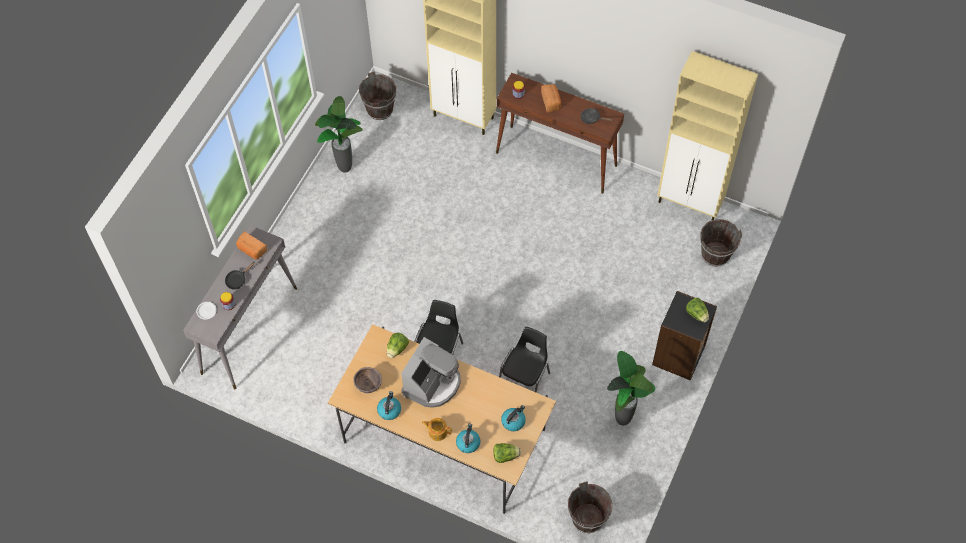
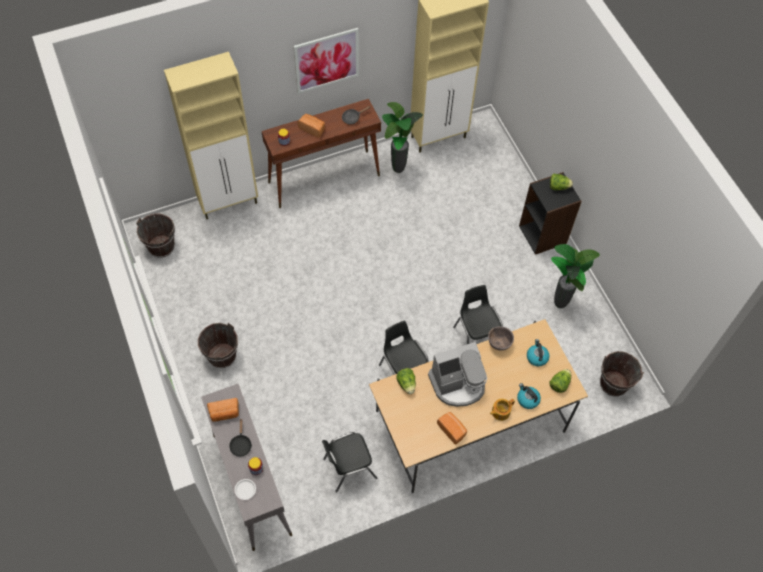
camera: 50 degrees left, 0 degrees up
potted plant [315,96,363,173] -> potted plant moved to [382,102,423,173]
brown bowl [353,367,382,393] -> brown bowl moved to [488,326,514,351]
kettle [377,391,401,420] -> bread [437,412,467,445]
coffee machine [401,337,461,408] -> coffee machine turned 90 degrees clockwise [428,342,487,407]
brown bucket [700,219,742,267] -> brown bucket moved to [198,323,238,368]
none -> picture [294,28,359,94]
none -> black chair [322,432,377,492]

